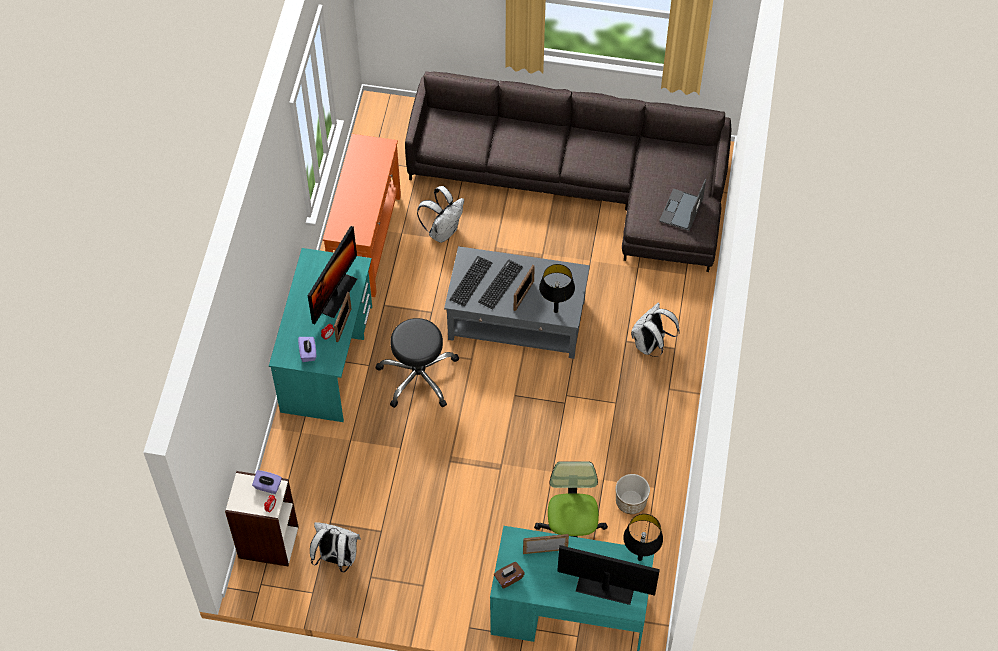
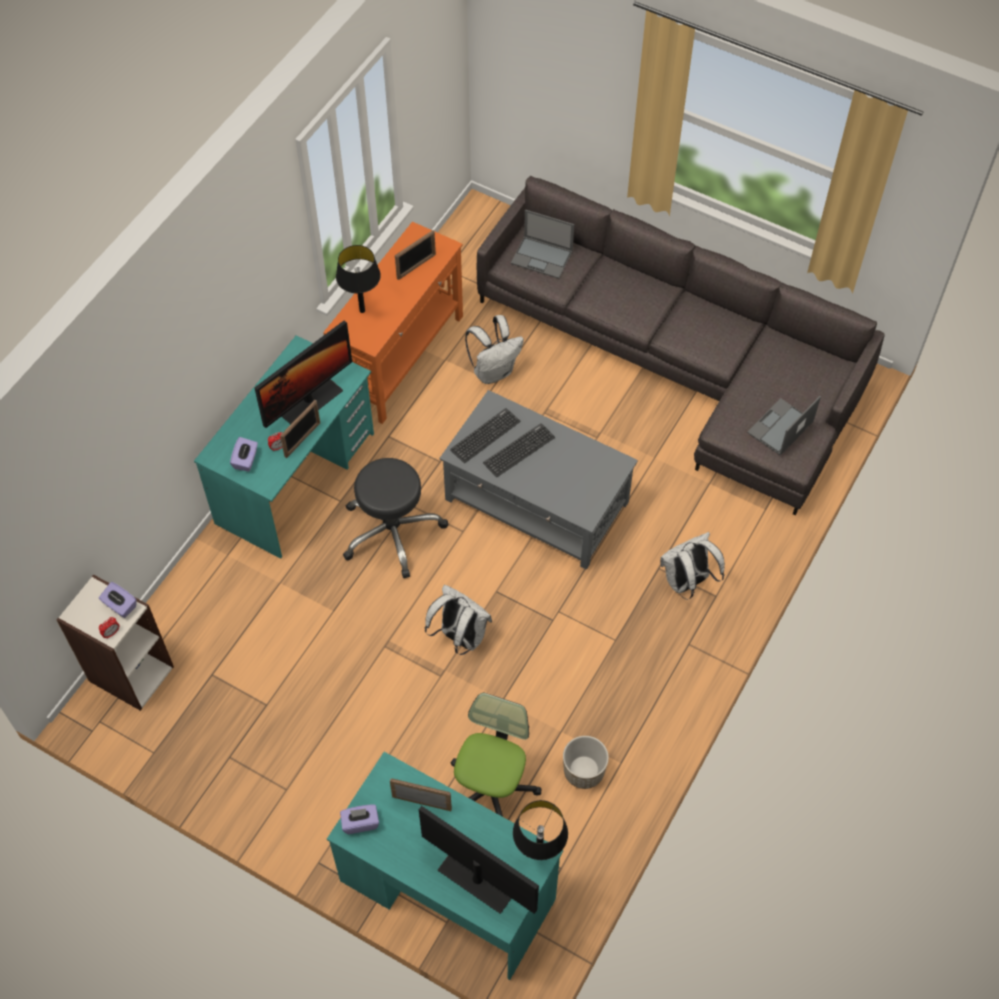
camera: 20 degrees right, 0 degrees up
white backpack [310,522,361,572] -> white backpack moved to [425,585,492,655]
brown tissue box [494,562,525,589] -> purple tissue box [340,805,379,834]
picture frame [514,265,535,311] -> picture frame moved to [395,230,436,280]
black table lamp [539,264,575,313] -> black table lamp moved to [336,245,381,313]
none -> laptop [511,209,574,279]

